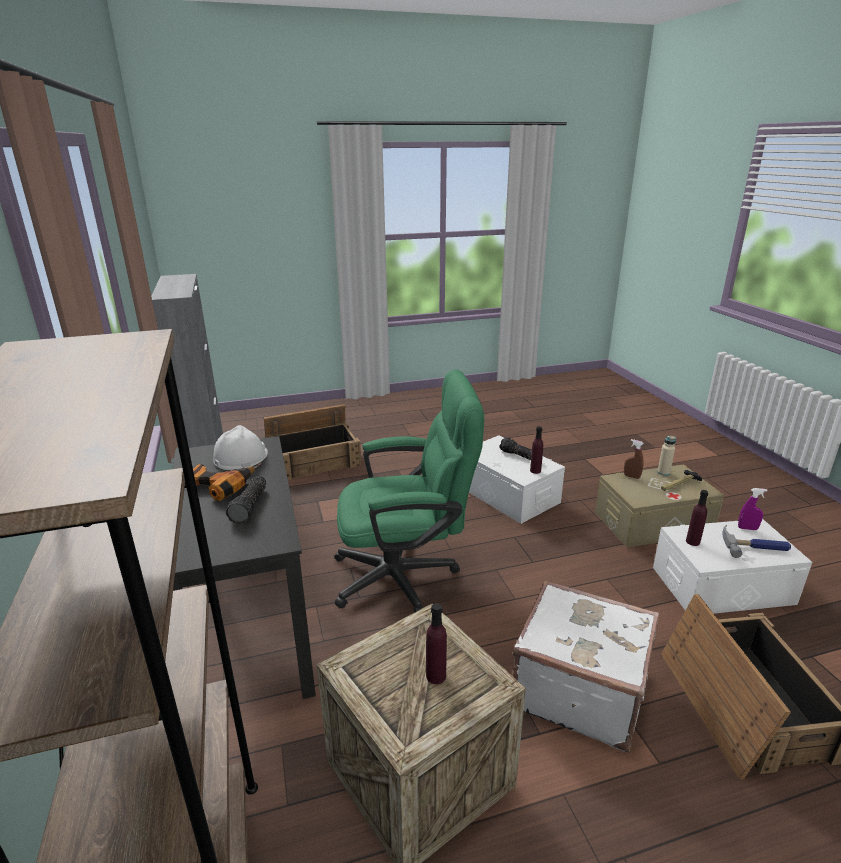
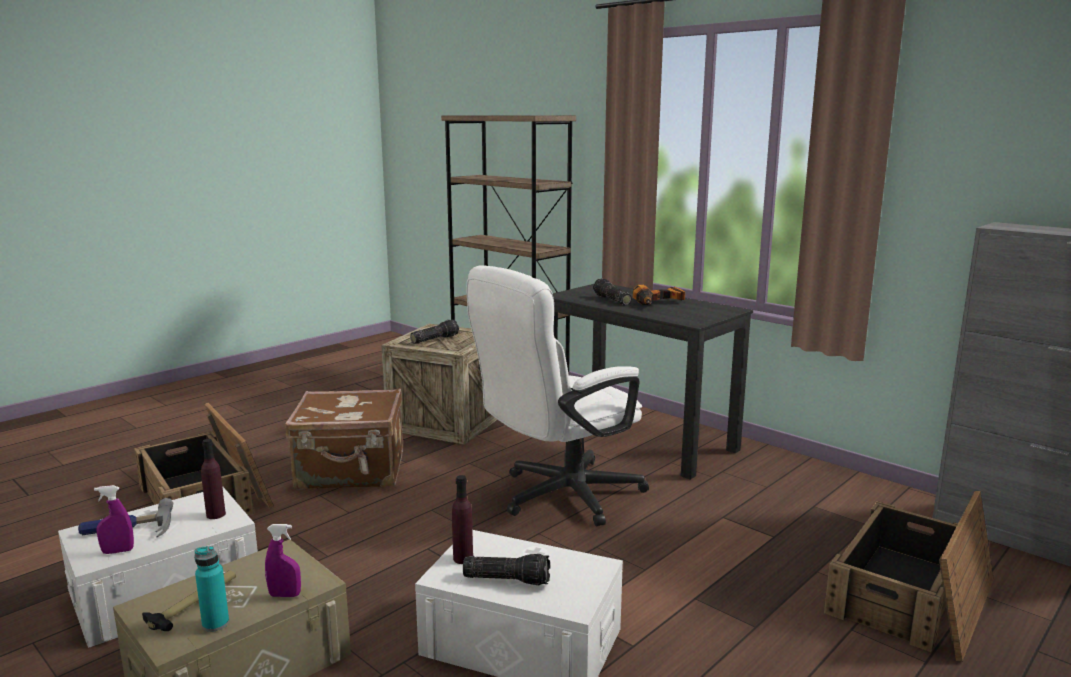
camera: 150 degrees right, 10 degrees down
white hard hat [213,425,268,470] -> none
green office chair [334,369,484,613] -> white office chair [466,265,649,526]
purple bottle [426,603,447,684] -> flashlight [410,319,459,344]
white suitcase [513,580,659,752] -> brown suitcase [285,388,403,490]
brown spray bottle [624,439,644,479] -> purple spray bottle [265,524,301,597]
beige bottle [657,436,676,476] -> turquoise bottle [194,546,229,632]

